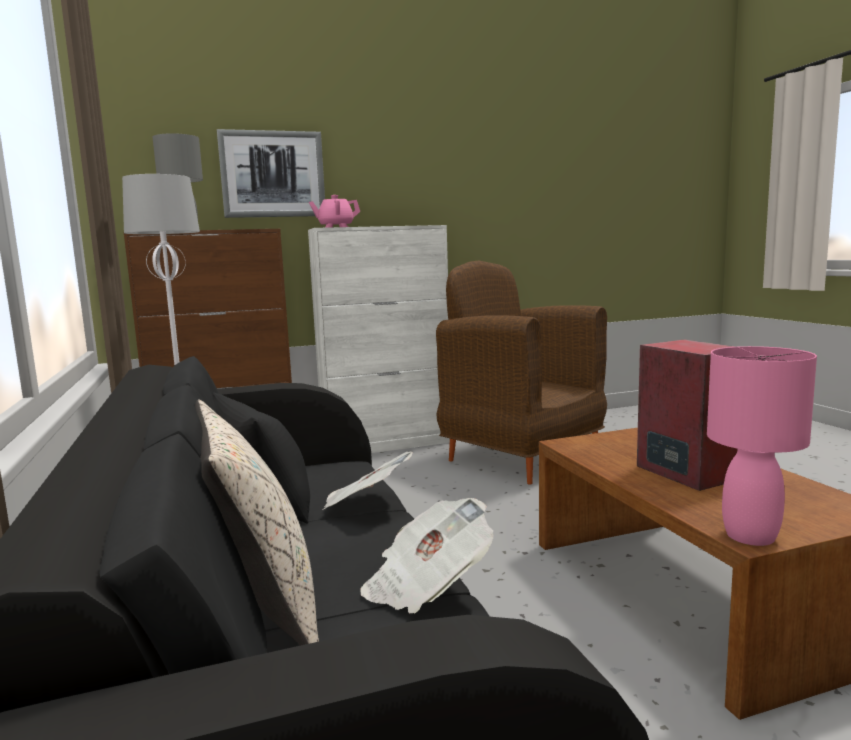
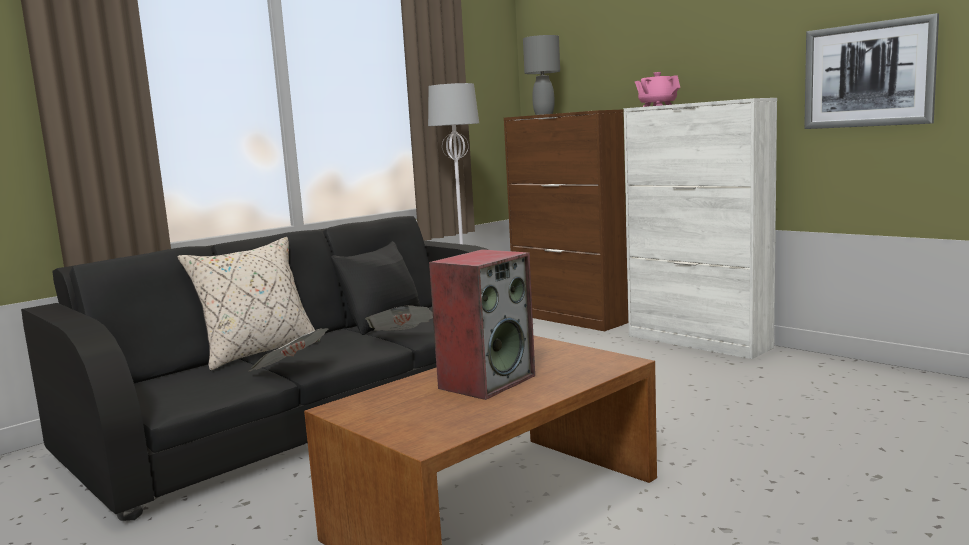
camera: 65 degrees right, 0 degrees up
picture [217,129,325,218] -> picture moved to [804,13,939,129]
brown armchair [436,260,607,485] -> none
pink table lamp [707,346,817,546] -> none

